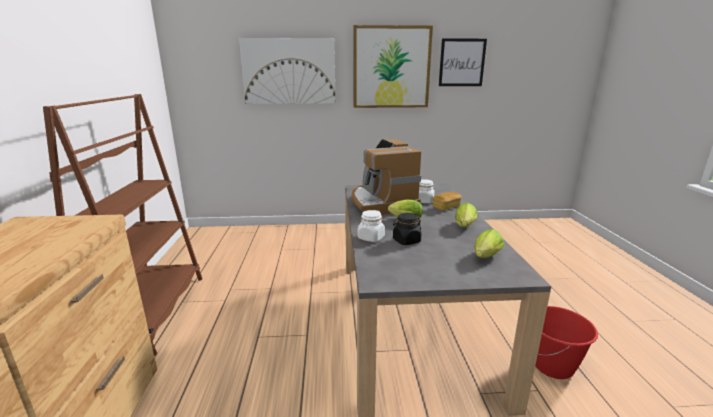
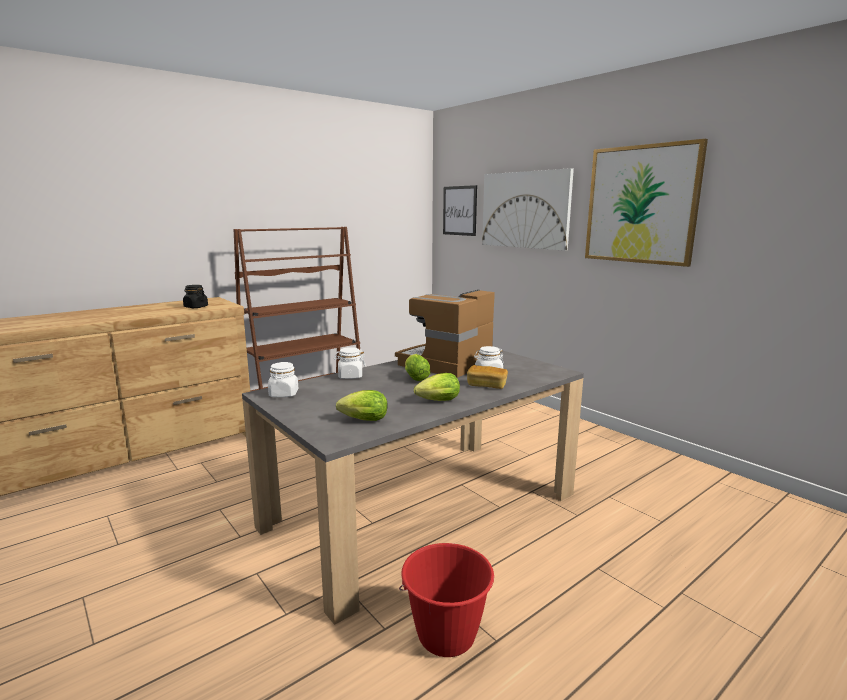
camera: 55 degrees right, 5 degrees down
black jar [393,213,422,245] -> black jar moved to [183,285,208,308]
picture [439,38,487,86] -> picture moved to [443,185,477,236]
none -> white jar [268,362,298,397]

